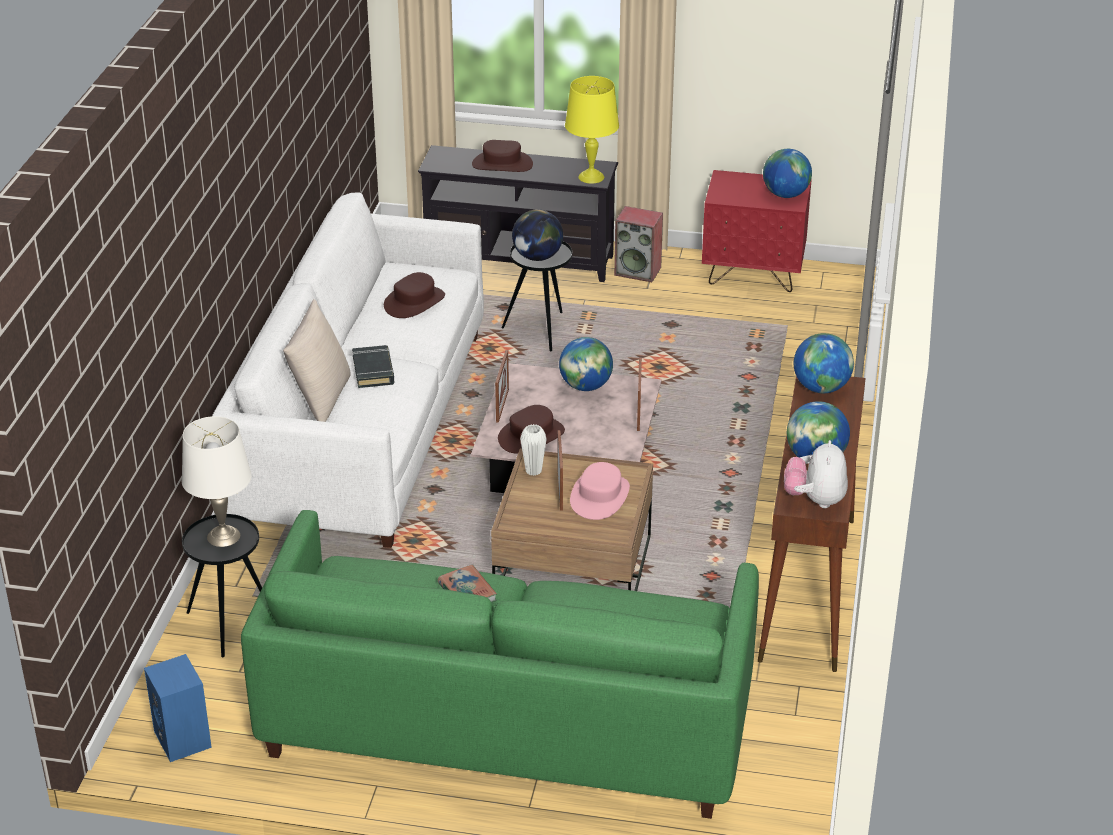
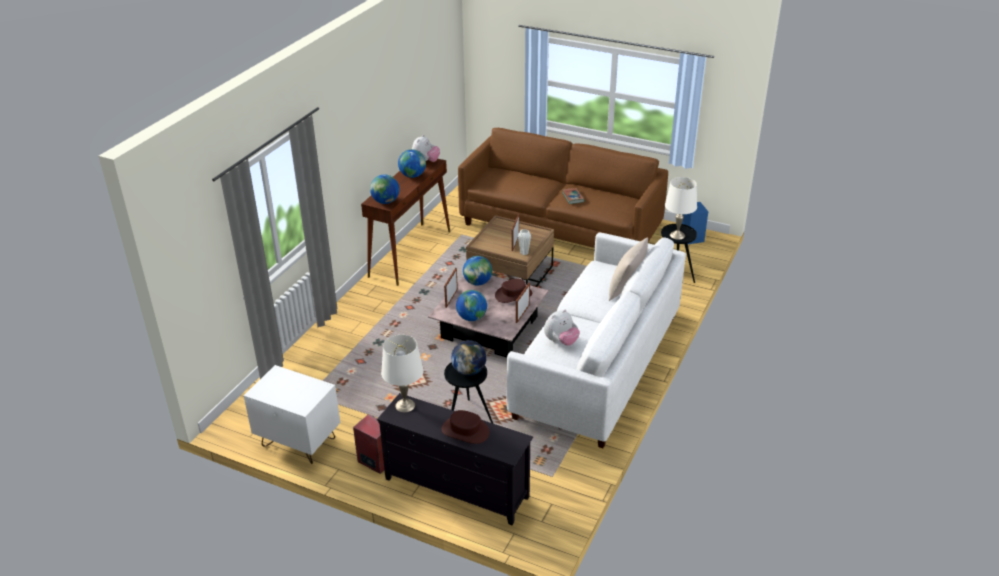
camera: 165 degrees left, 0 degrees up
green sofa [241,510,759,819] -> brown sofa [458,128,668,248]
black book [352,345,394,388] -> none
brown hat [384,272,445,318] -> plush toy [544,310,580,346]
yellow table lamp [565,76,619,184] -> white table lamp [381,335,424,412]
pink hat [570,462,630,520] -> none
red nightstand [702,170,812,292] -> white nightstand [244,365,340,464]
globe [763,149,812,198] -> globe moved to [463,256,492,286]

